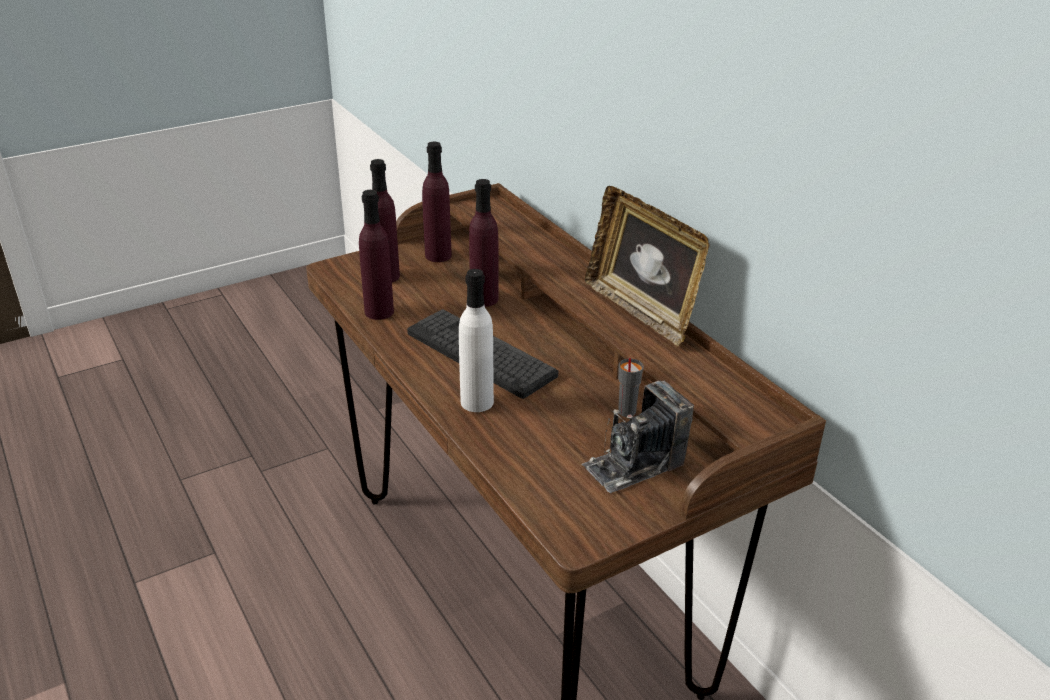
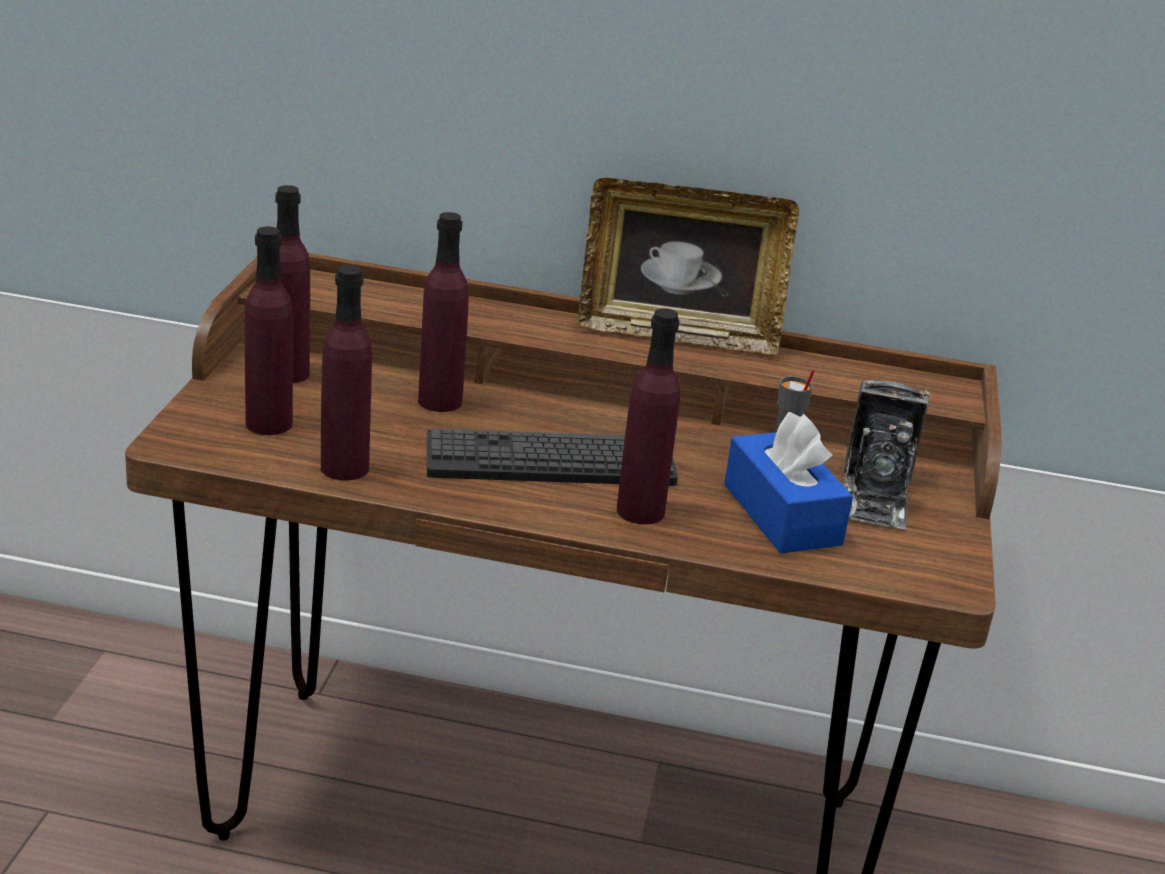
camera: 50 degrees left, 5 degrees down
white bottle [459,269,494,412] -> purple bottle [617,308,680,524]
none -> blue tissue box [724,412,853,554]

